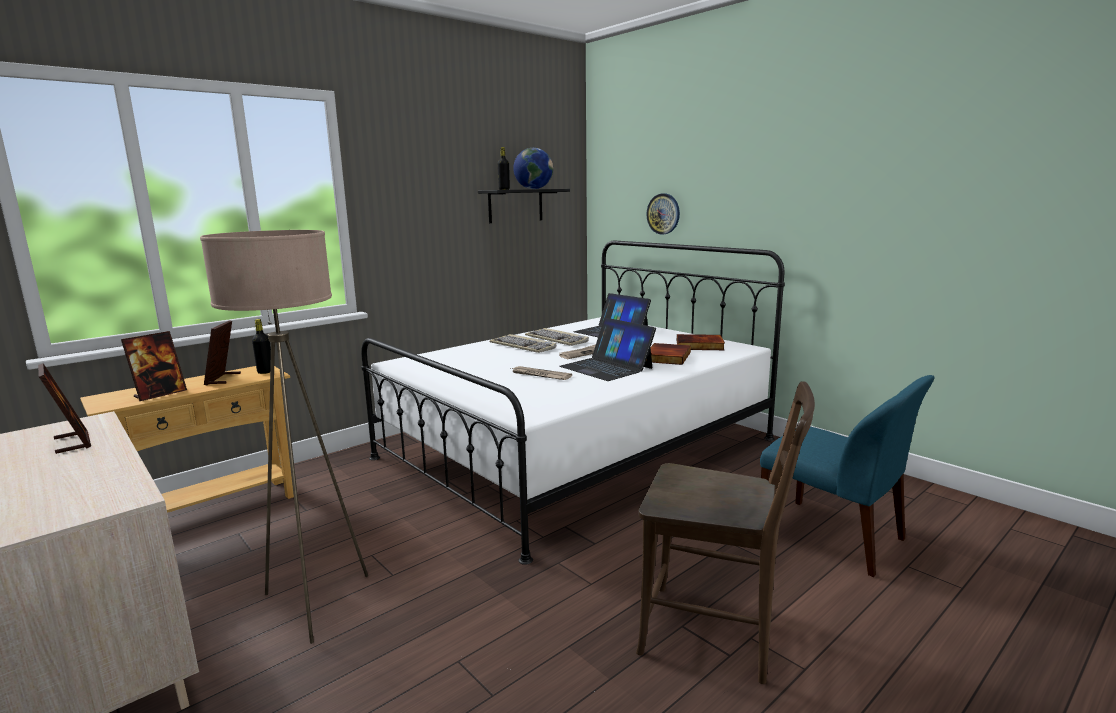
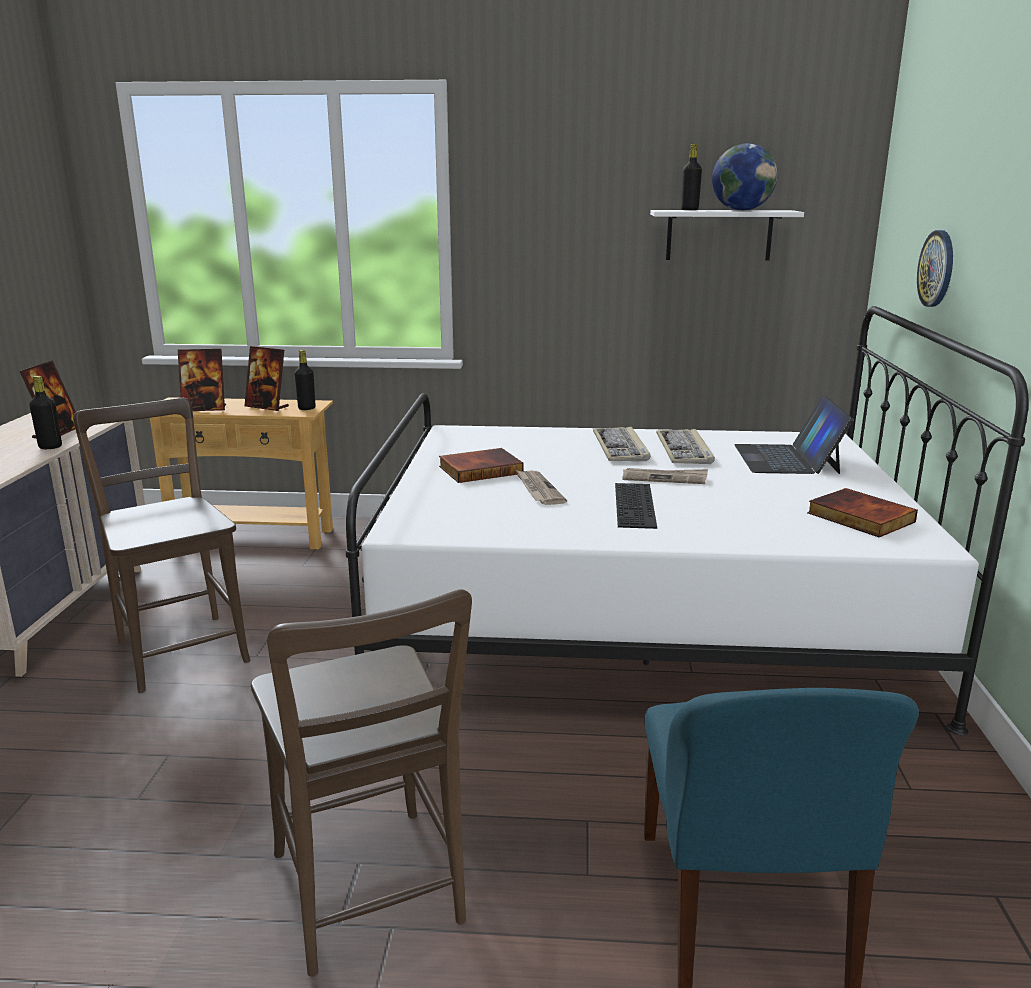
camera: 45 degrees right, 5 degrees up
beige floor lamp [200,230,368,644] -> brown chair [73,398,250,693]
picture frame [204,320,241,385] -> picture frame turned 105 degrees counterclockwise [245,346,289,411]
black shelf [478,189,570,223] -> white shelf [650,210,804,261]
laptop [559,318,656,381] -> keyboard [615,483,657,529]
book [646,343,691,365] -> book moved to [439,448,523,483]
none -> black bottle [29,376,62,449]

